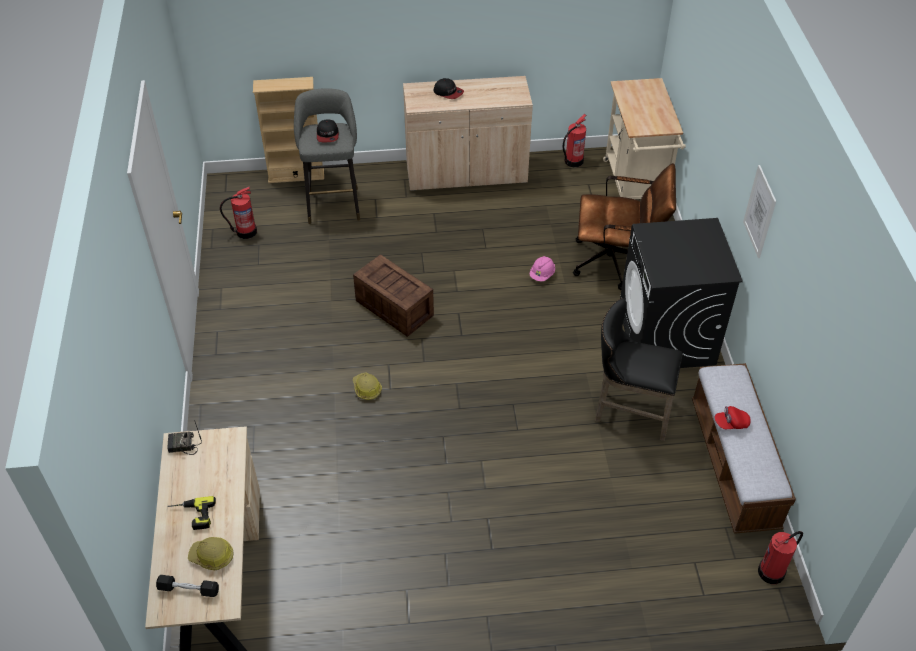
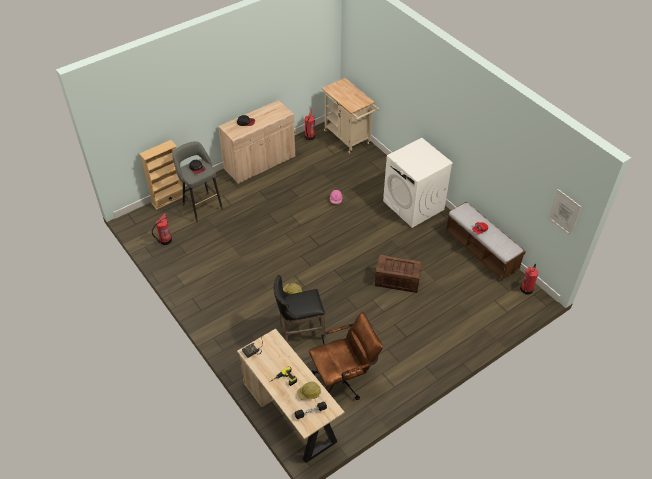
camera: 30 degrees left, 0 degrees up
crate [353,254,434,337] -> crate moved to [375,255,422,293]
brown office chair [573,163,676,290] -> brown office chair moved to [309,312,383,400]
black stool [595,298,683,441] -> black stool moved to [274,275,326,343]
black washing machine [620,218,743,368] -> white washing machine [383,138,453,228]
picture [743,165,776,258] -> picture moved to [548,189,581,236]

